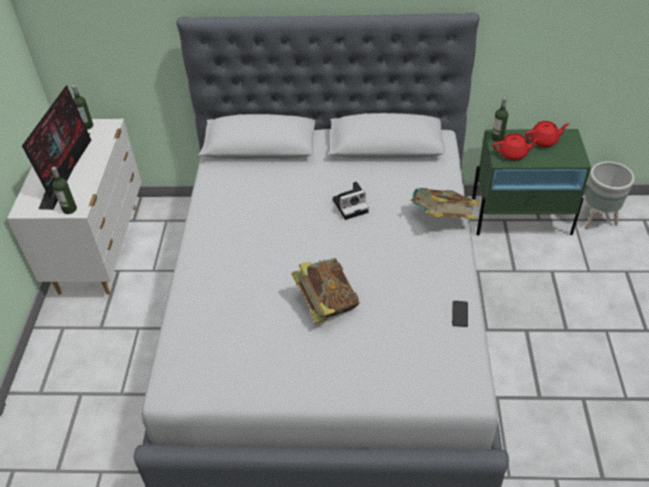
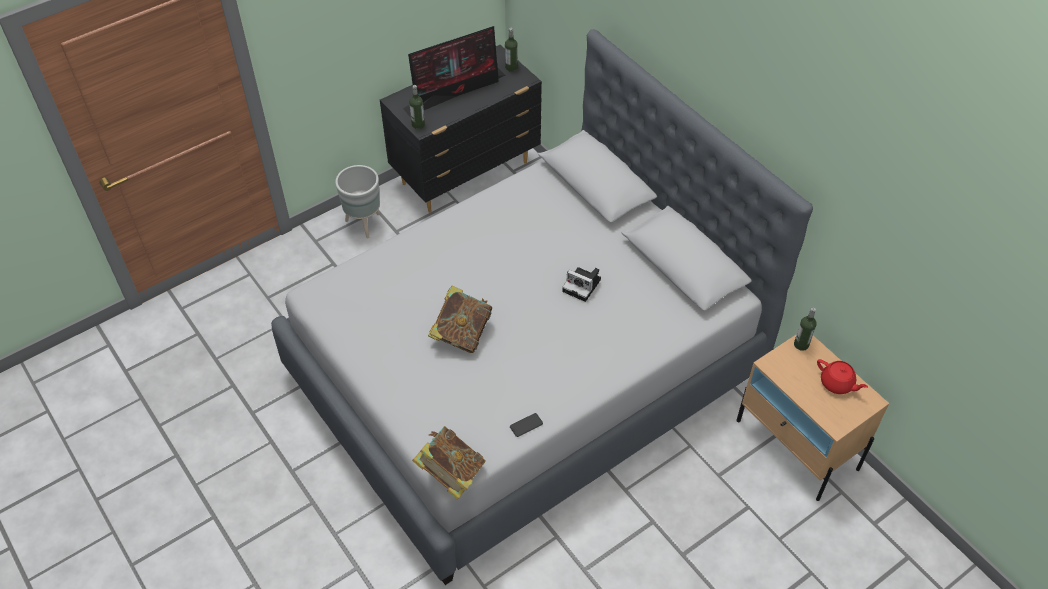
camera: 50 degrees right, 5 degrees up
white dresser [7,119,142,295] -> black dresser [380,45,542,213]
book [410,188,480,219] -> book moved to [412,426,486,500]
green nightstand [472,129,591,236] -> beige nightstand [736,334,889,501]
red teapot [493,134,540,160] -> none
grey planter [585,161,635,229] -> grey planter moved to [335,165,380,239]

